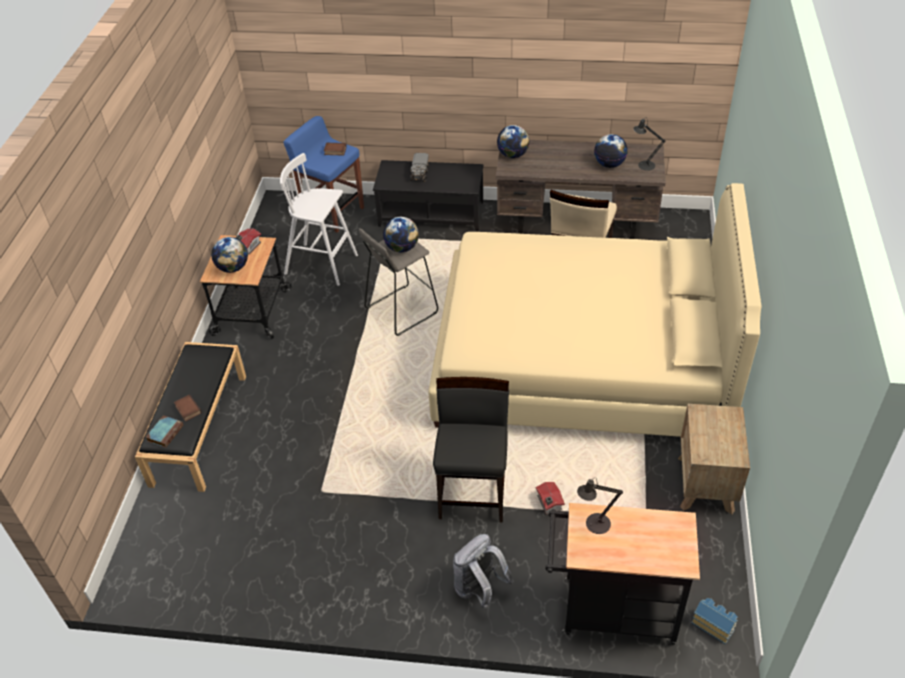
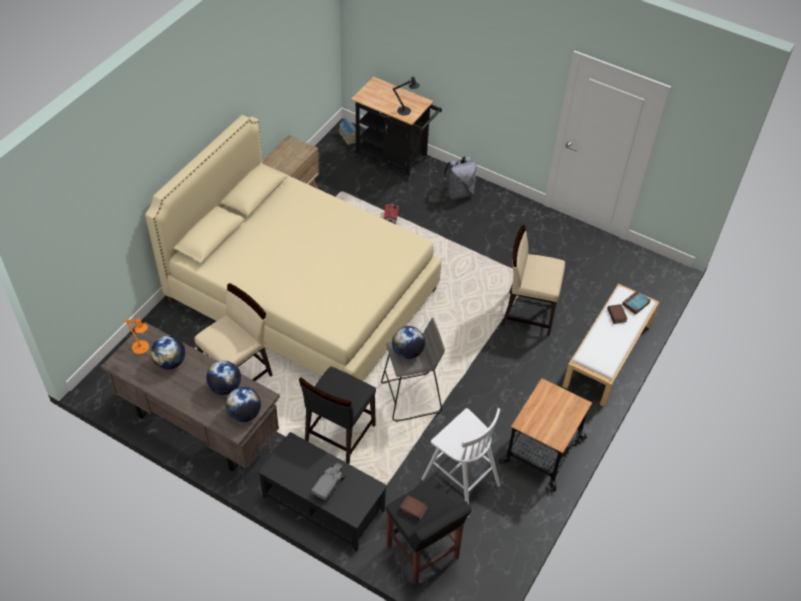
camera: 160 degrees left, 5 degrees up
black bench [135,342,246,492] -> white bench [563,284,659,407]
globe [211,237,248,273] -> globe moved to [206,361,241,395]
toy house [235,228,261,255] -> none
blue stool [283,116,364,233] -> black stool [386,478,472,585]
black chair [433,377,509,523] -> black chair moved to [299,366,376,464]
black table lamp [633,117,665,171] -> orange table lamp [125,316,149,354]
none -> beige chair [501,225,565,336]

